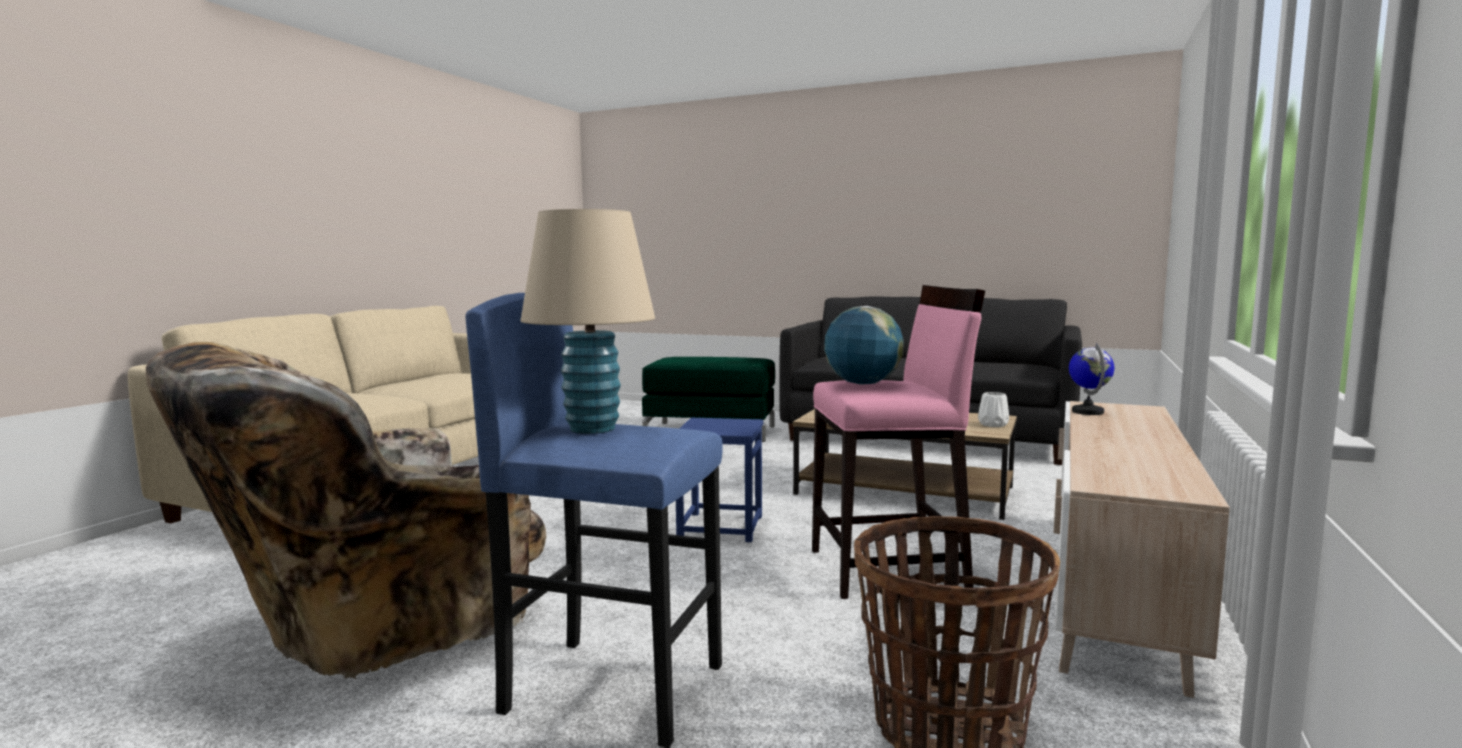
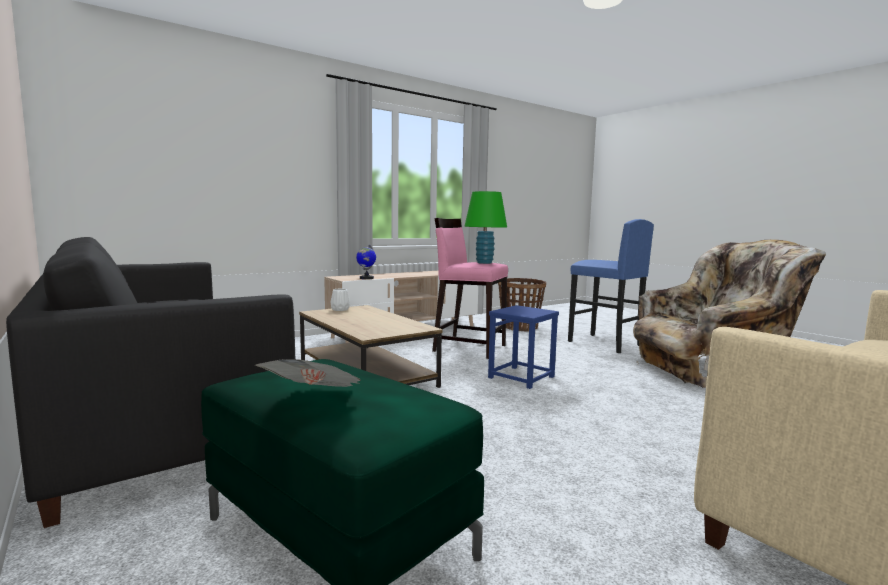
camera: 150 degrees left, 0 degrees up
beige table lamp [520,209,655,434] -> none
globe [824,306,904,385] -> green table lamp [464,191,507,264]
none -> newspaper [254,359,360,387]

